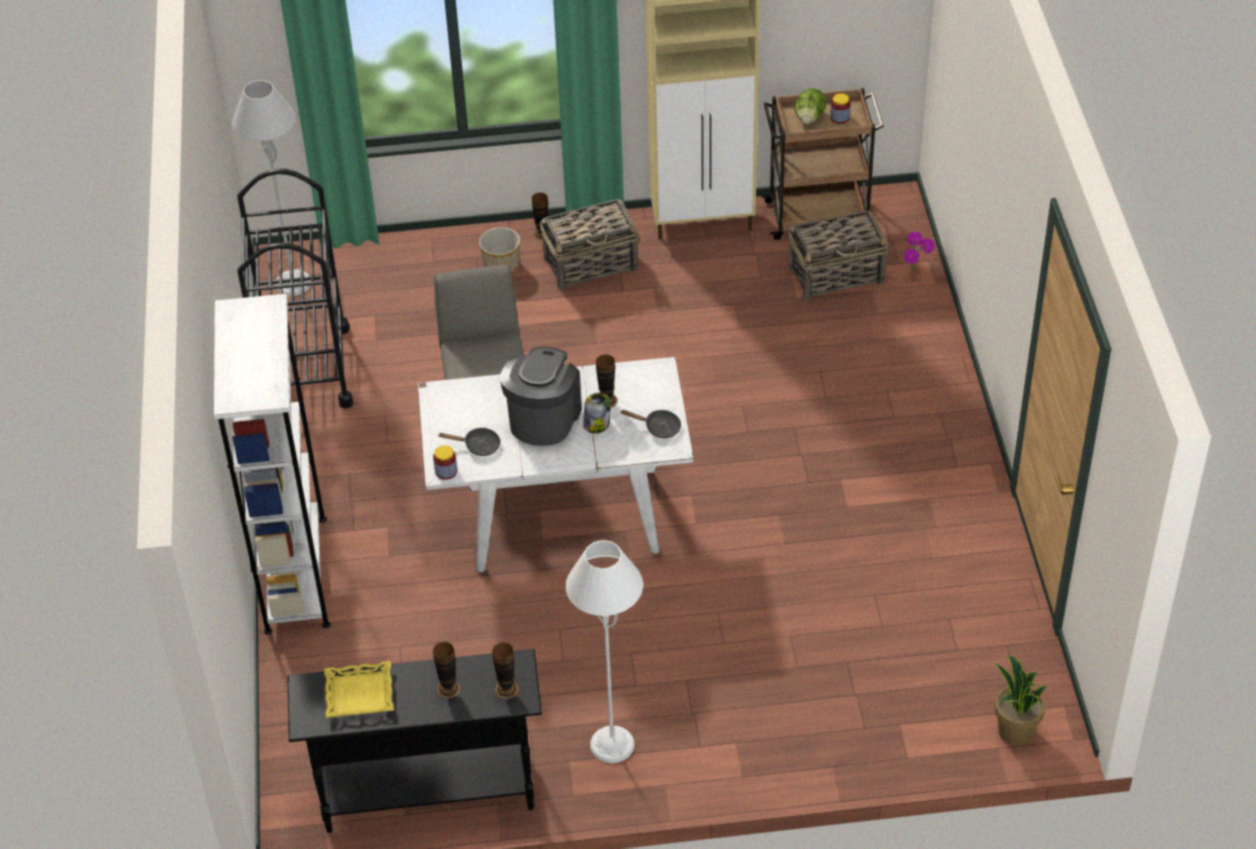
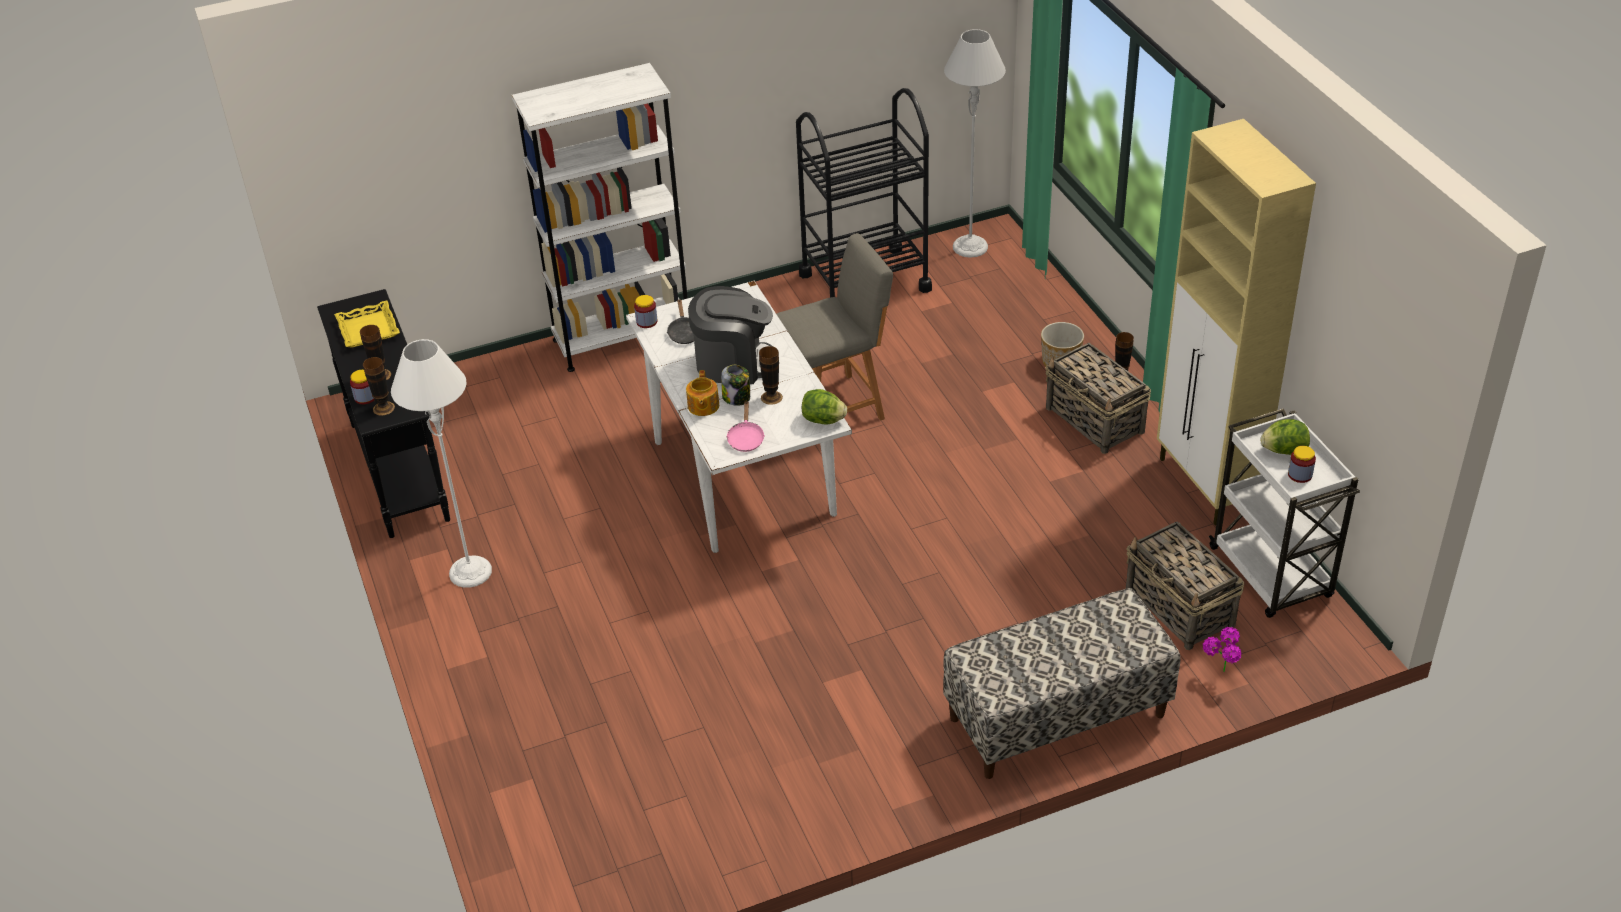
camera: 75 degrees right, 5 degrees down
black frying pan [620,410,681,438] -> pink frying pan [726,401,765,452]
brown cart [761,88,884,240] -> white cart [1208,408,1360,618]
potted plant [994,655,1047,746] -> none
none -> jar [350,370,374,404]
none -> teapot [686,370,719,416]
none -> lettuce [802,389,847,424]
none -> bench [943,588,1181,779]

